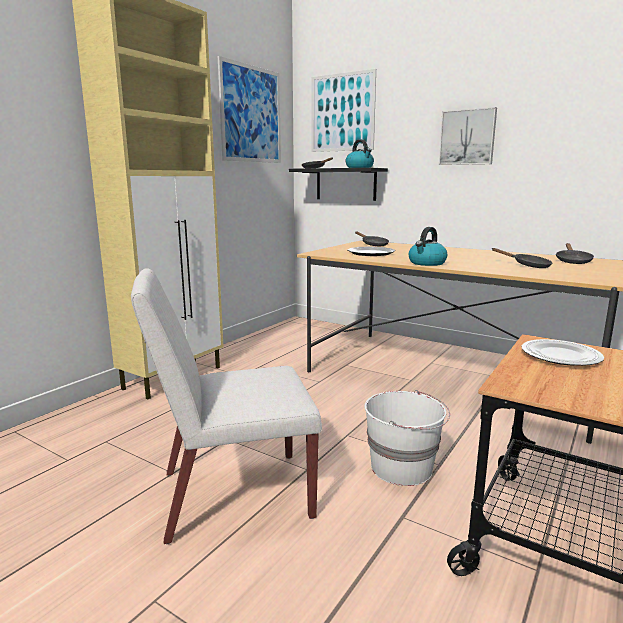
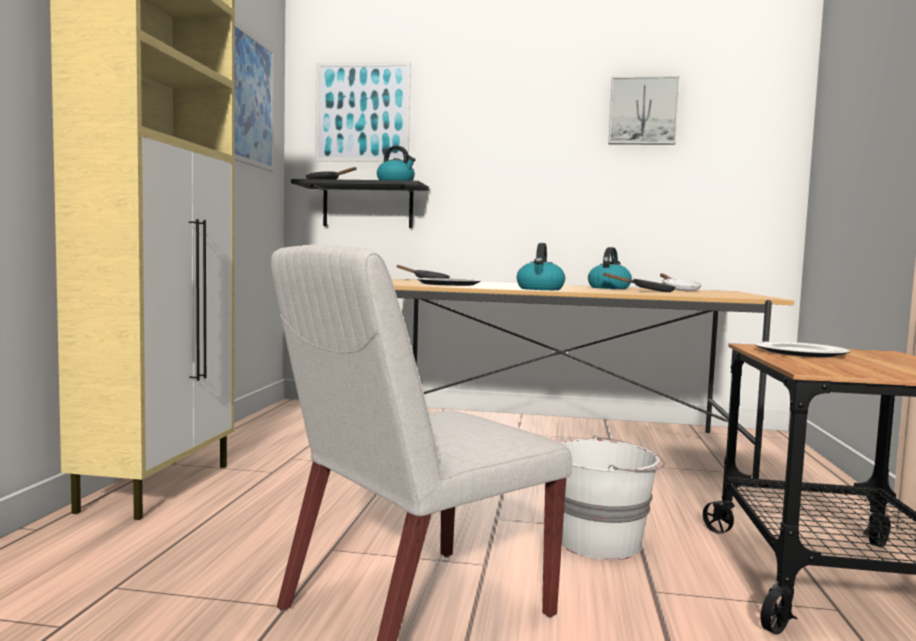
camera: 25 degrees left, 10 degrees down
picture [439,107,497,165] -> picture moved to [608,76,680,145]
black frying pan [556,243,594,264] -> white frying pan [660,273,702,291]
none -> kettle [588,247,632,289]

